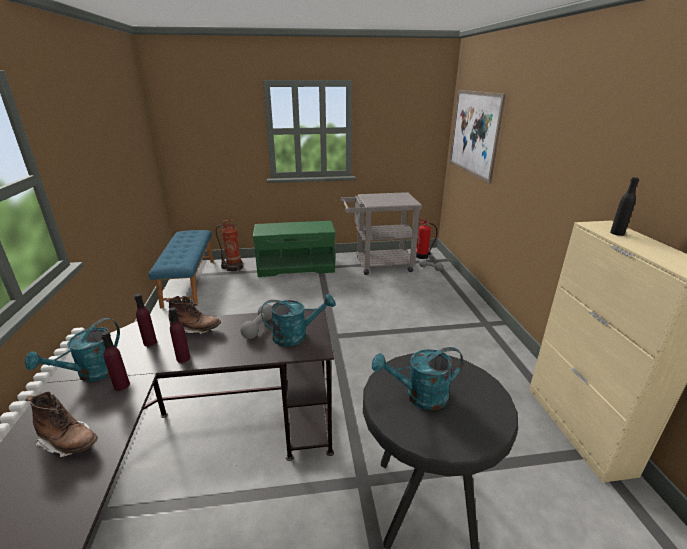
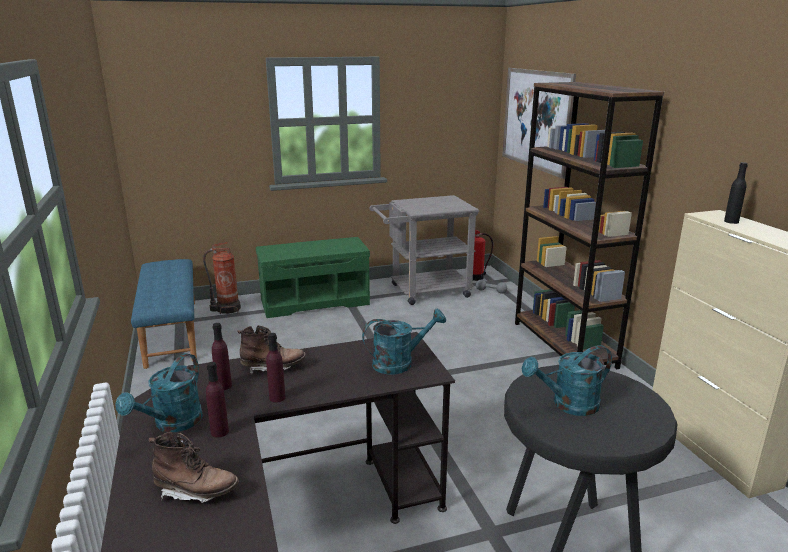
camera: 10 degrees left, 5 degrees down
grey dumbbell [240,304,272,339] -> none
none -> brown bookcase [515,82,664,369]

